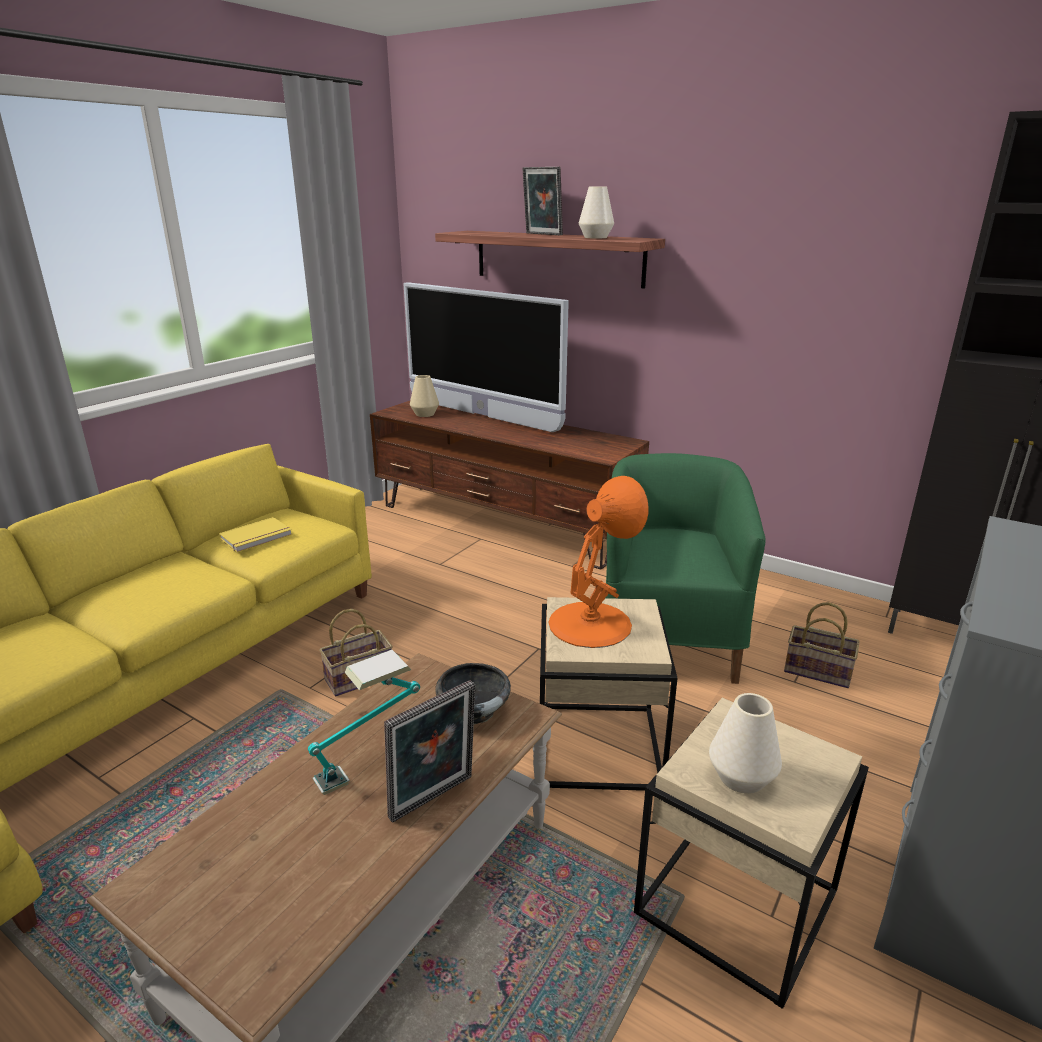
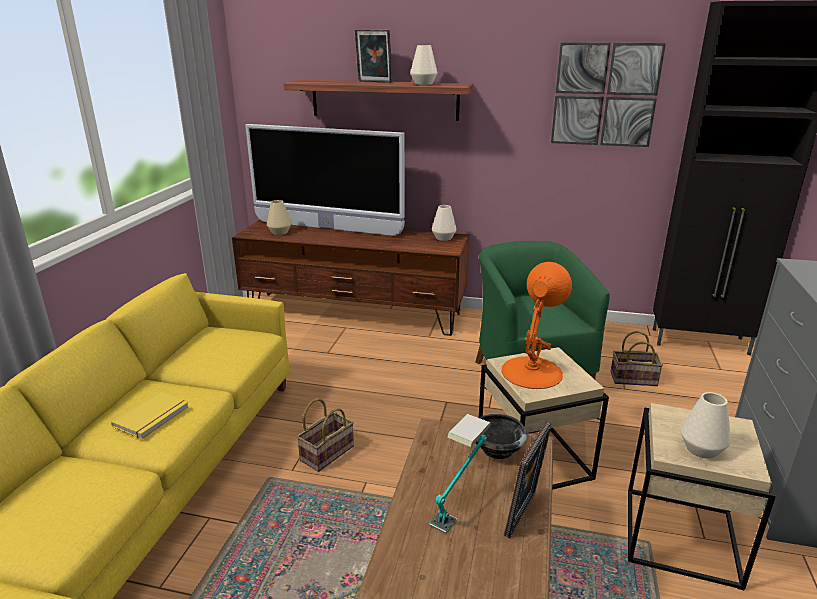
camera: 20 degrees left, 0 degrees up
yellow book [219,517,292,552] -> yellow book moved to [111,392,189,439]
none -> white vase [432,205,457,241]
none -> picture [551,42,666,147]

